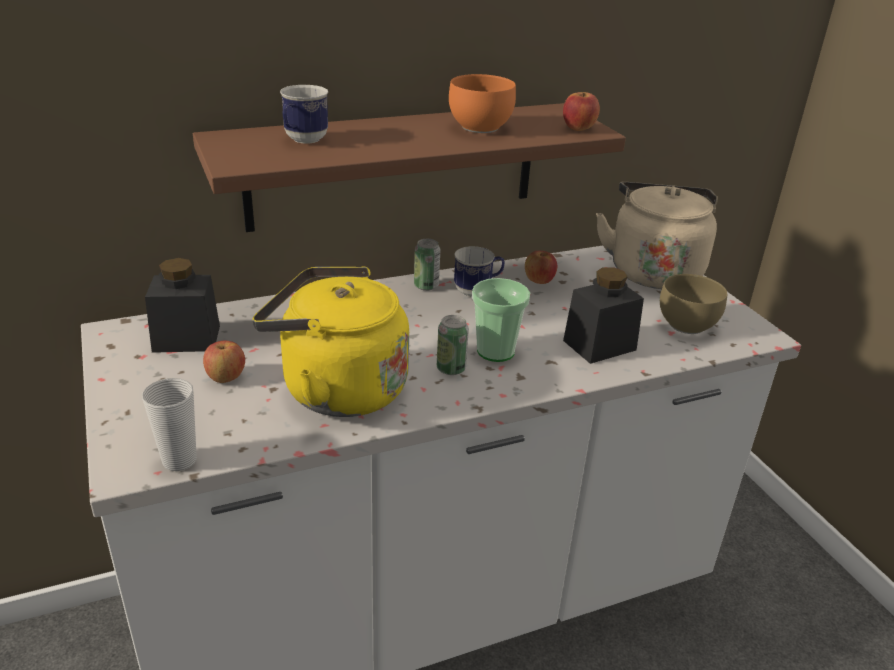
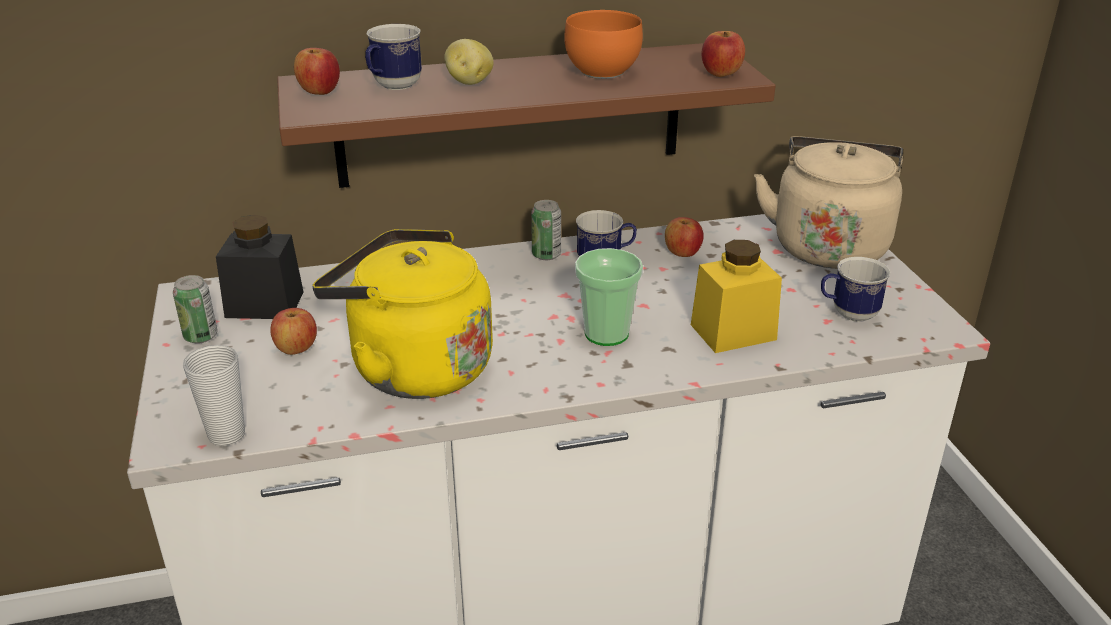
camera: 10 degrees right, 0 degrees up
can [437,315,469,375] -> can moved to [173,275,218,344]
black jar [563,267,644,364] -> yellow jar [691,240,782,353]
brown bowl [660,274,727,334] -> mug [821,257,891,322]
none -> apple [294,48,340,95]
none -> potato [444,39,494,85]

